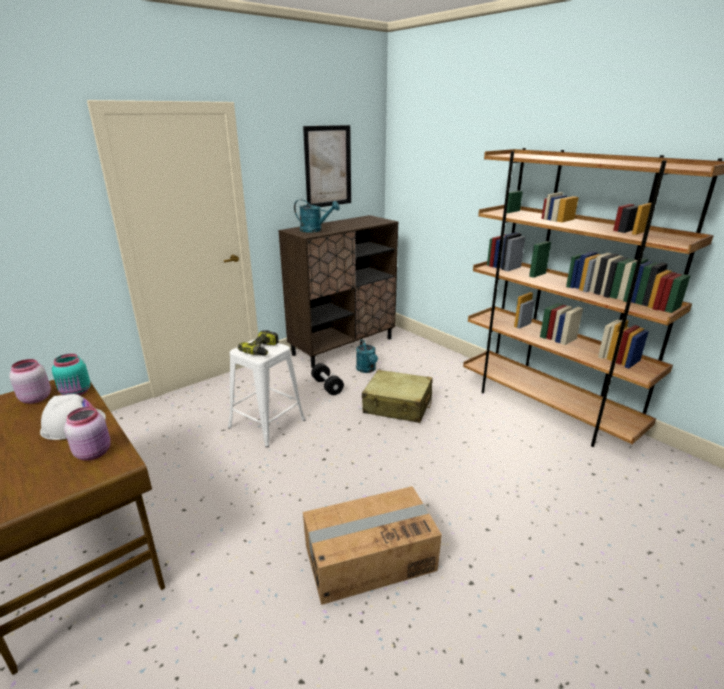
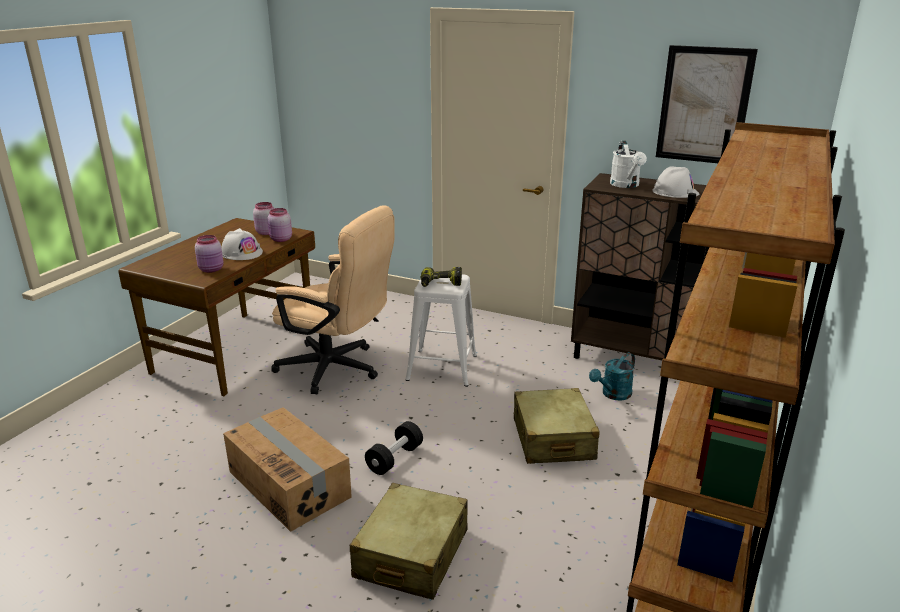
camera: 65 degrees right, 0 degrees up
turquoise jar [52,354,91,395] -> pink jar [267,208,292,242]
turquoise watering can [294,199,340,232] -> white watering can [610,141,647,188]
black dumbbell [311,363,344,395] -> black dumbbell moved to [365,421,423,475]
none -> beige office chair [271,205,395,394]
none -> beige suitcase [349,483,468,600]
none -> white hard hat [652,166,699,198]

